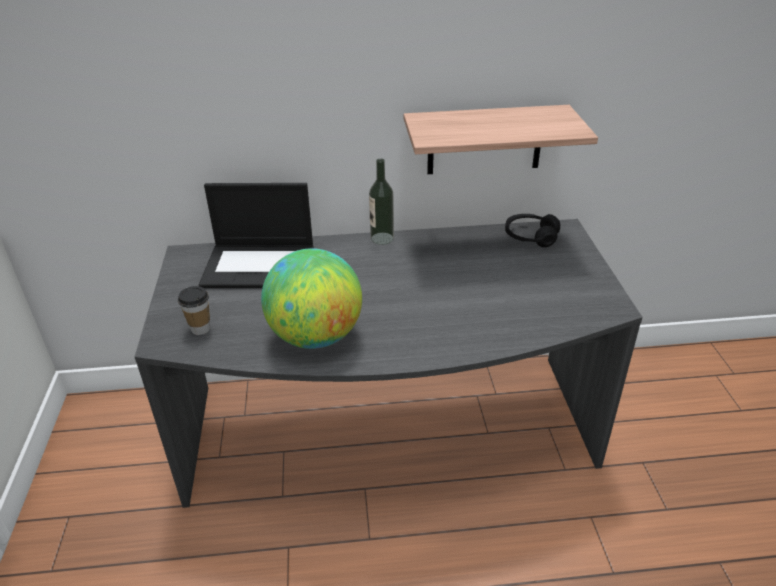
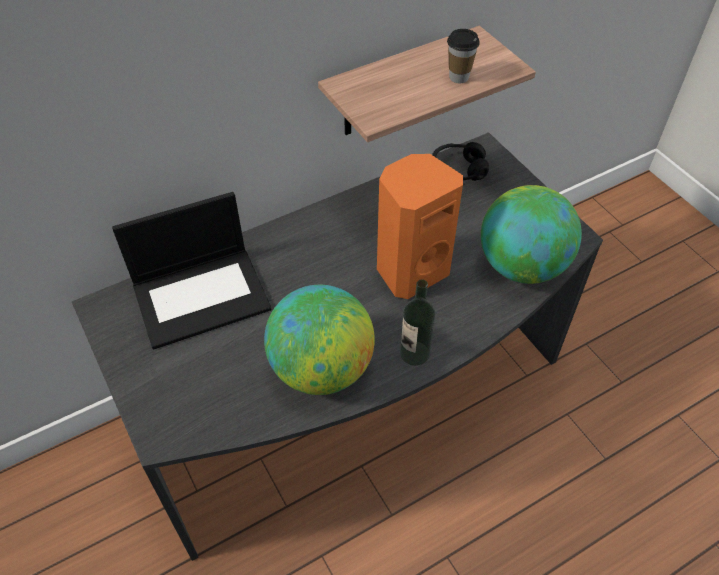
camera: 25 degrees left, 15 degrees up
cup [178,286,210,335] -> cup moved to [447,29,479,83]
bottle [369,159,394,245] -> bottle moved to [400,279,435,366]
none -> orange speaker [377,154,463,299]
none -> globe [481,185,582,284]

